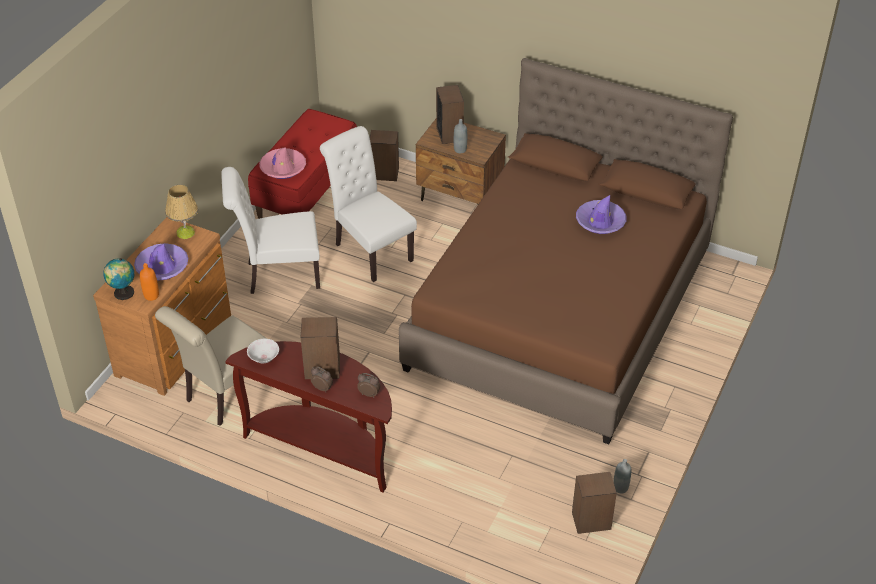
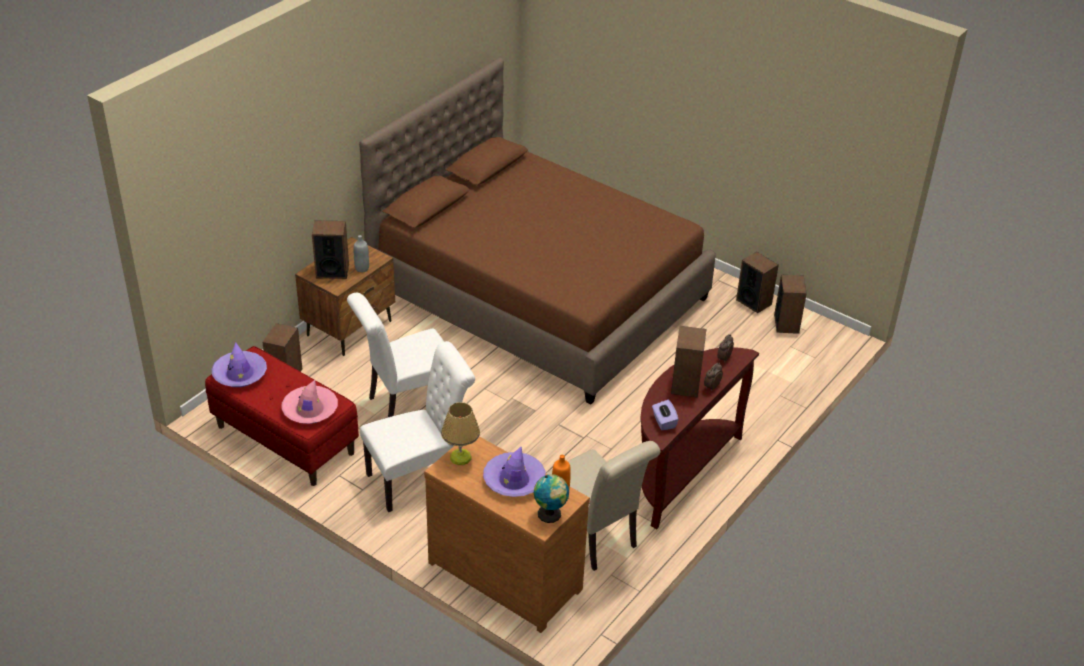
camera: 80 degrees left, 5 degrees down
white chair [221,167,320,294] -> white chair turned 120 degrees counterclockwise [360,341,475,512]
white bowl [247,339,279,363] -> purple tissue box [652,400,679,430]
purple hat [576,195,626,234] -> purple hat moved to [212,342,267,387]
grey bottle [613,459,631,494] -> speaker [736,252,779,313]

